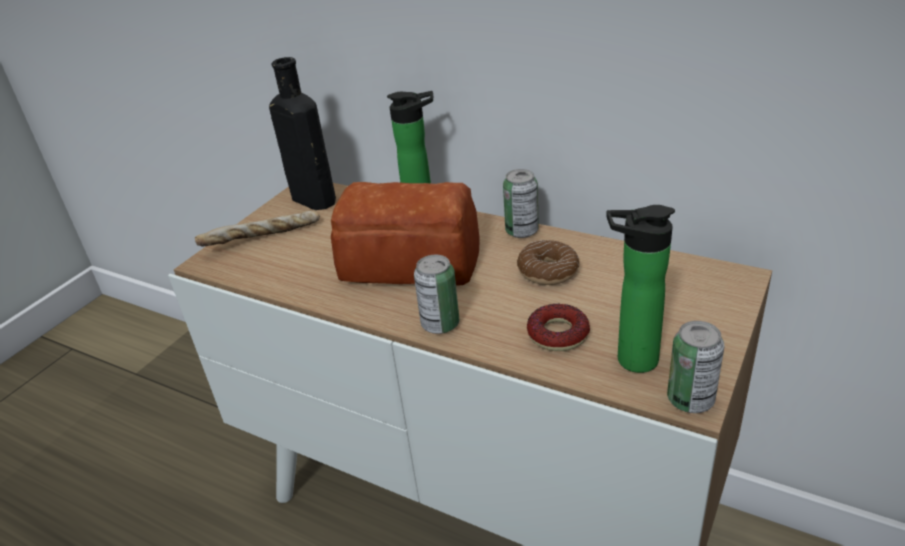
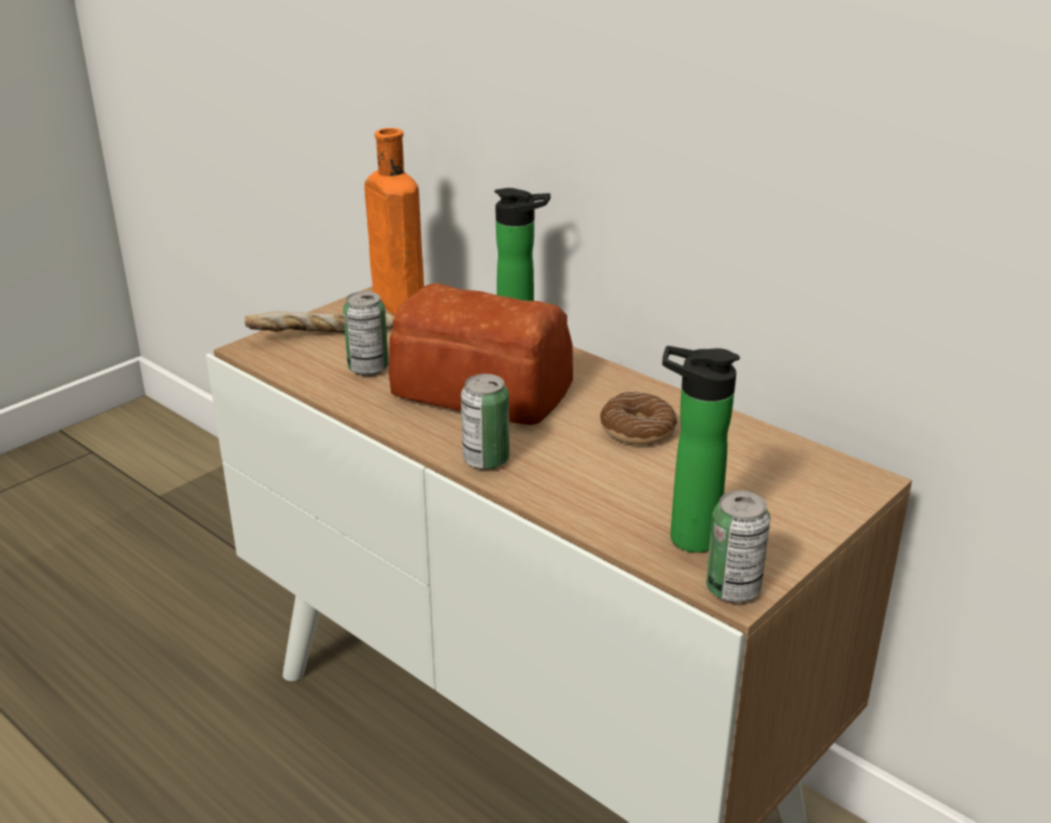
camera: 10 degrees right, 5 degrees down
black bottle [269,57,336,210] -> orange bottle [364,128,424,315]
can [503,169,539,238] -> can moved to [343,291,389,376]
donut [527,304,590,351] -> none

